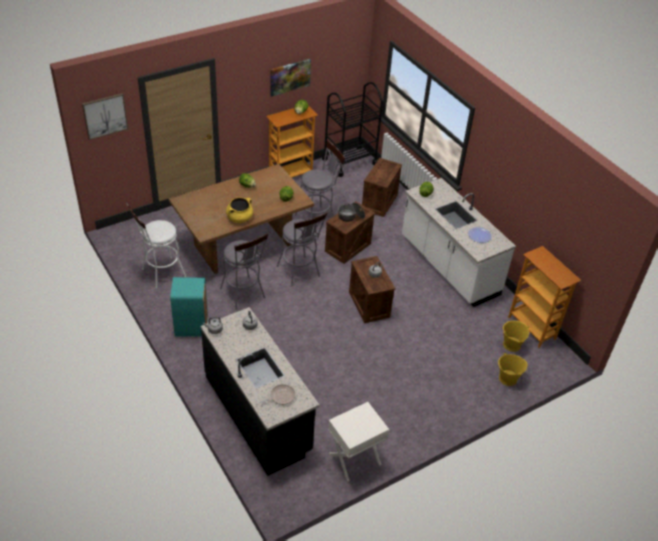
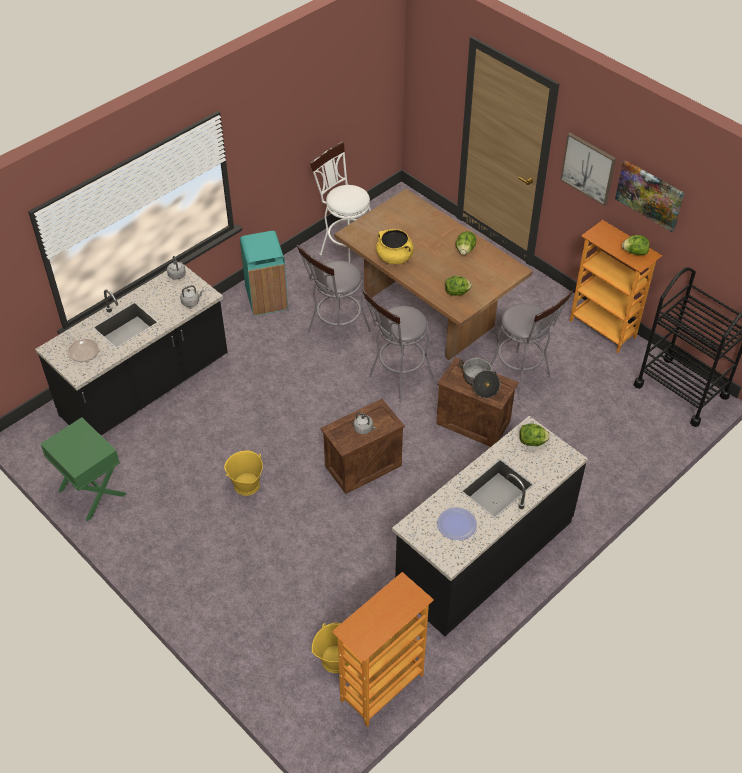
camera: 80 degrees right, 5 degrees up
picture [82,93,128,140] -> picture moved to [560,133,616,206]
white nightstand [328,402,389,481] -> green nightstand [41,417,127,521]
crate [362,158,402,217] -> none
white counter [402,178,516,307] -> black counter [392,416,588,636]
yellow bucket [498,353,527,386] -> yellow bucket moved to [224,450,263,496]

